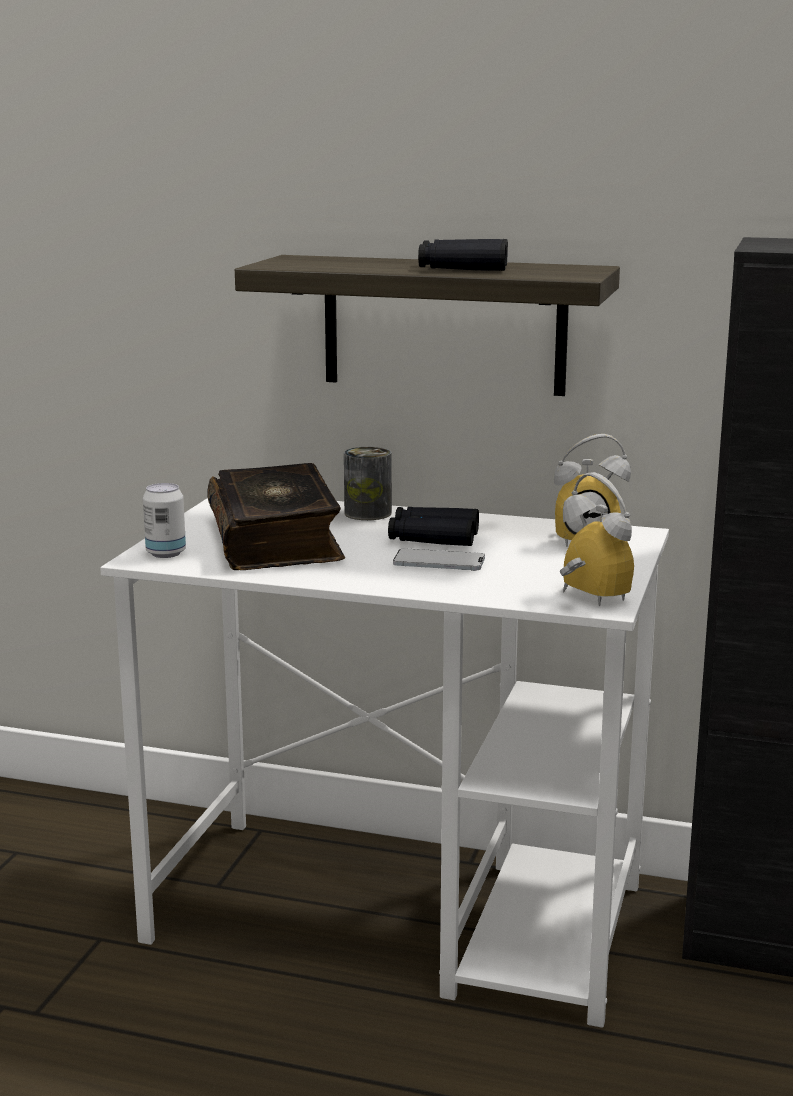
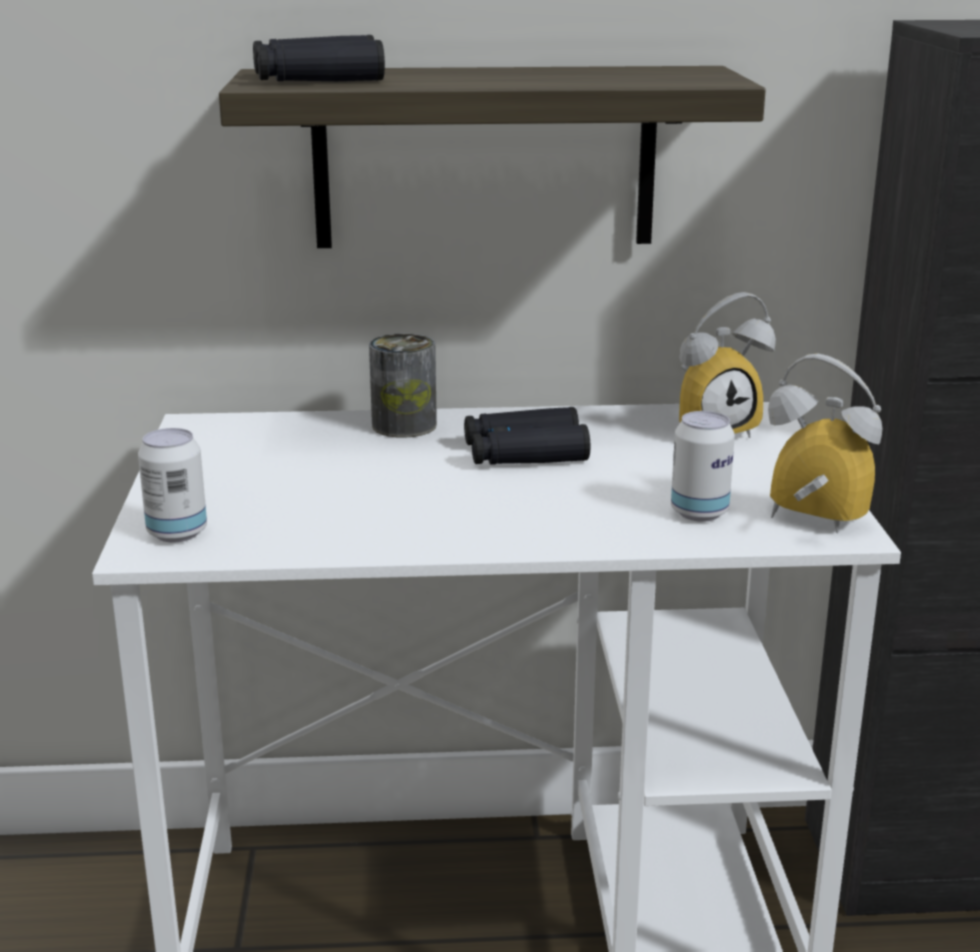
camera: 20 degrees left, 5 degrees up
book [207,463,345,570] -> none
phone [393,548,485,571] -> none
black binoculars [418,239,508,271] -> black binoculars moved to [253,35,385,81]
none -> can [671,411,735,522]

